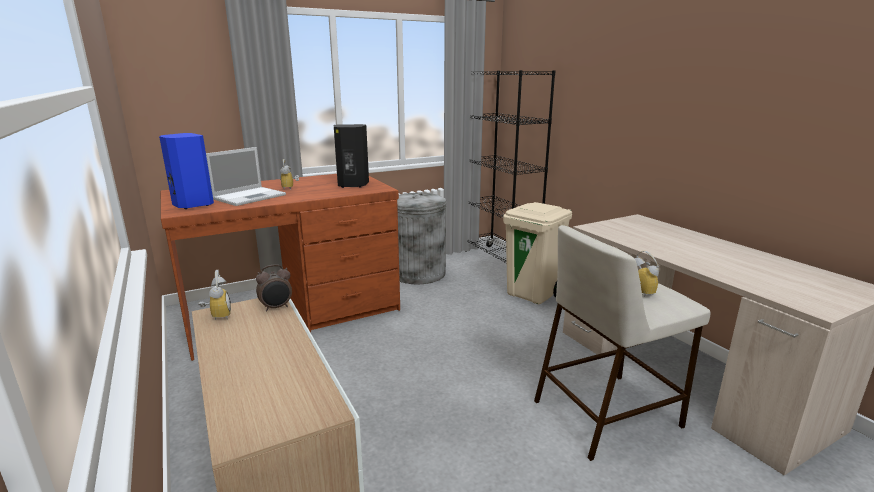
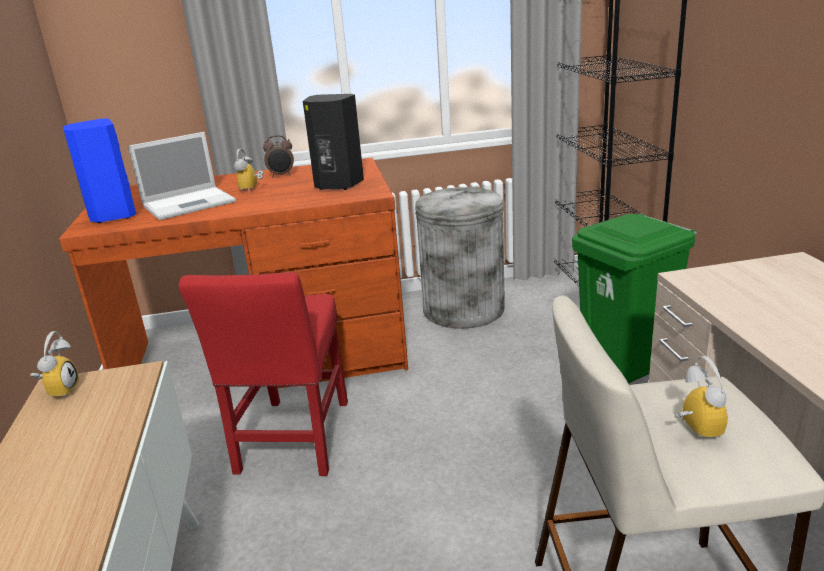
camera: 20 degrees right, 5 degrees up
alarm clock [256,264,292,312] -> alarm clock moved to [263,135,294,177]
beige trash can [503,202,572,304] -> green trash can [572,214,697,383]
none -> red chair [179,272,348,476]

